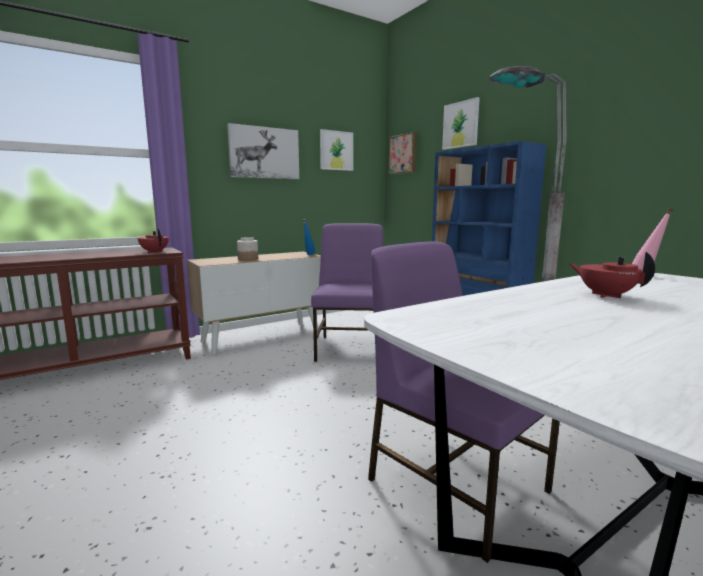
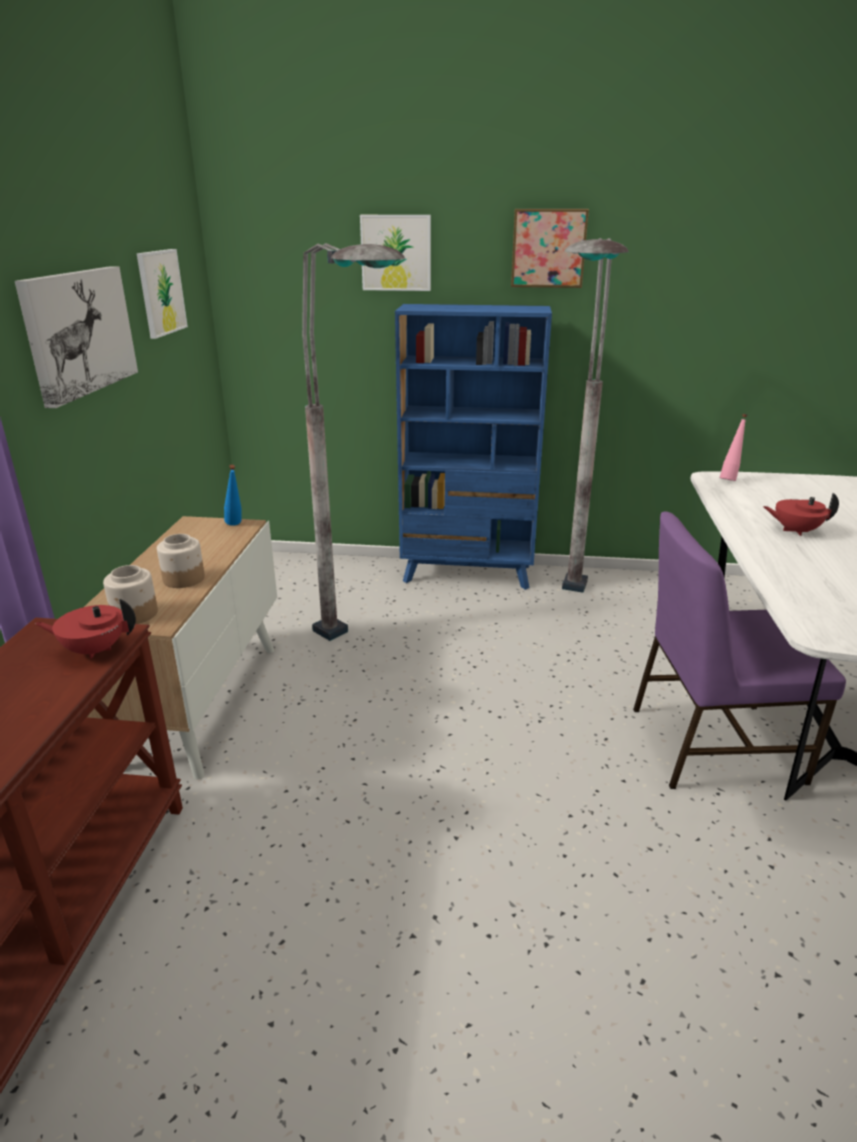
camera: 50 degrees left, 15 degrees up
purple chair [311,223,383,362] -> grey floor lamp [302,243,405,641]
picture [389,132,417,174] -> picture moved to [511,209,589,288]
none -> jar [103,565,158,624]

